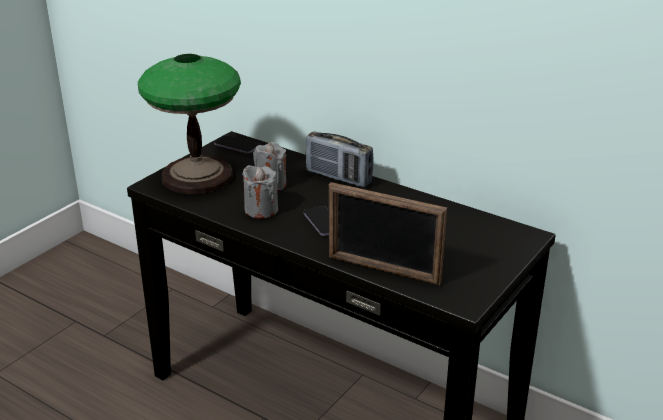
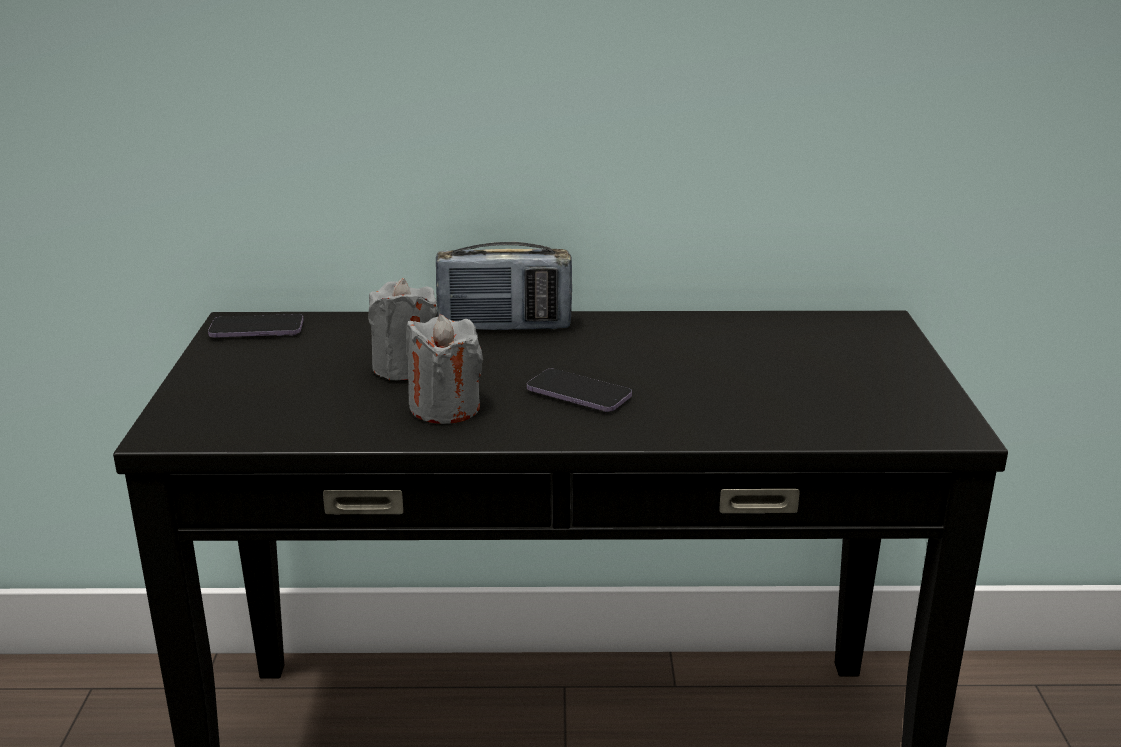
camera: 35 degrees left, 5 degrees down
table lamp [138,54,241,194] -> none
picture frame [329,182,447,285] -> none

